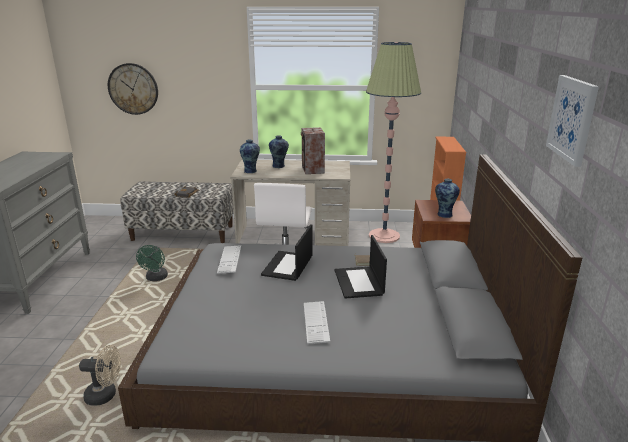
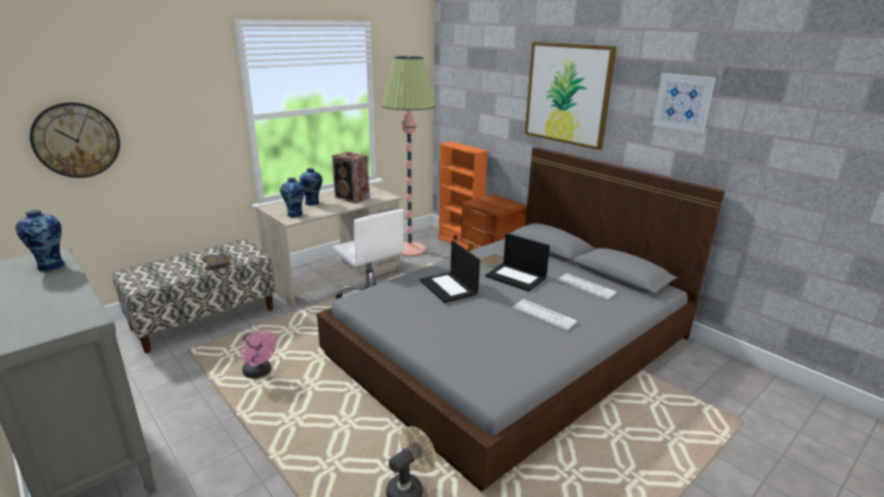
camera: 45 degrees left, 0 degrees up
green fan [136,245,168,281] -> pink fan [240,330,277,378]
keyboard [217,245,241,274] -> keyboard moved to [557,273,617,300]
vase [435,179,460,218] -> vase moved to [16,209,65,271]
none -> picture [525,42,617,150]

